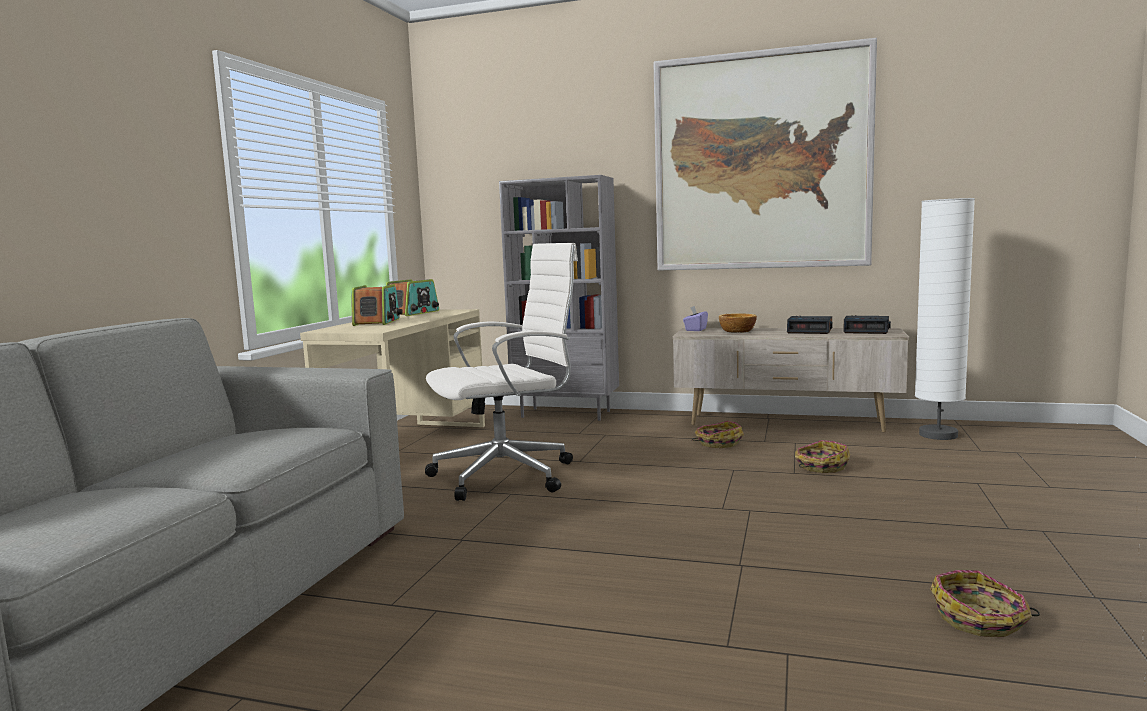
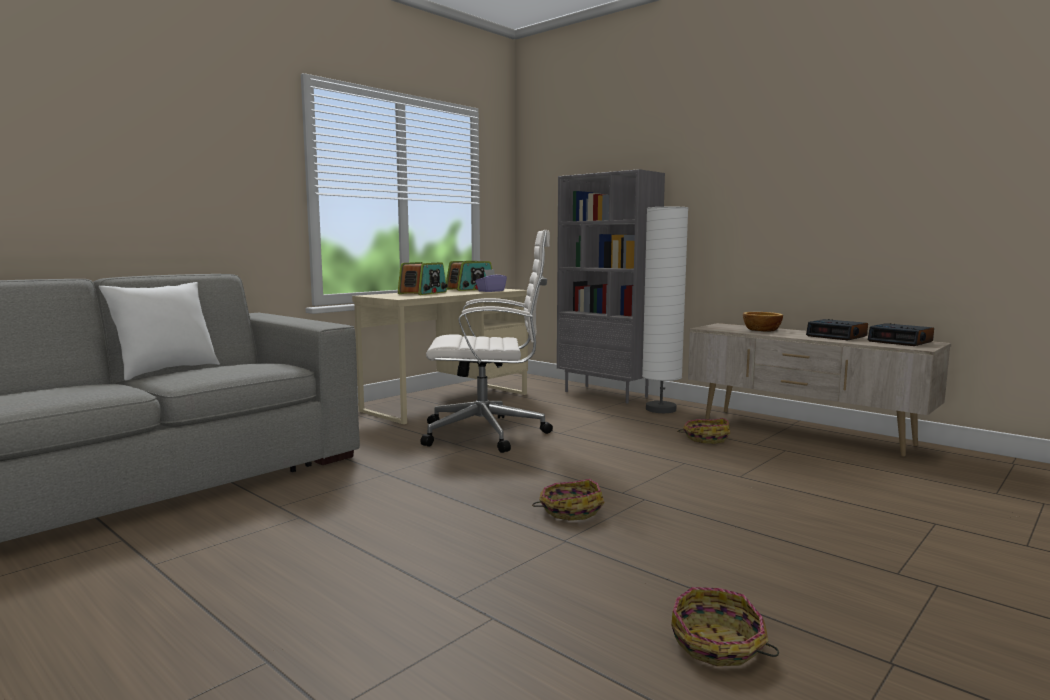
camera: 25 degrees right, 0 degrees up
picture [654,38,877,271] -> none
purple tissue box [683,306,708,331] -> purple tissue box moved to [475,269,507,292]
basket [795,440,850,473] -> basket moved to [532,479,604,521]
white floor lamp [915,198,975,440] -> white floor lamp moved to [642,207,688,413]
none -> white pillow [99,282,220,380]

